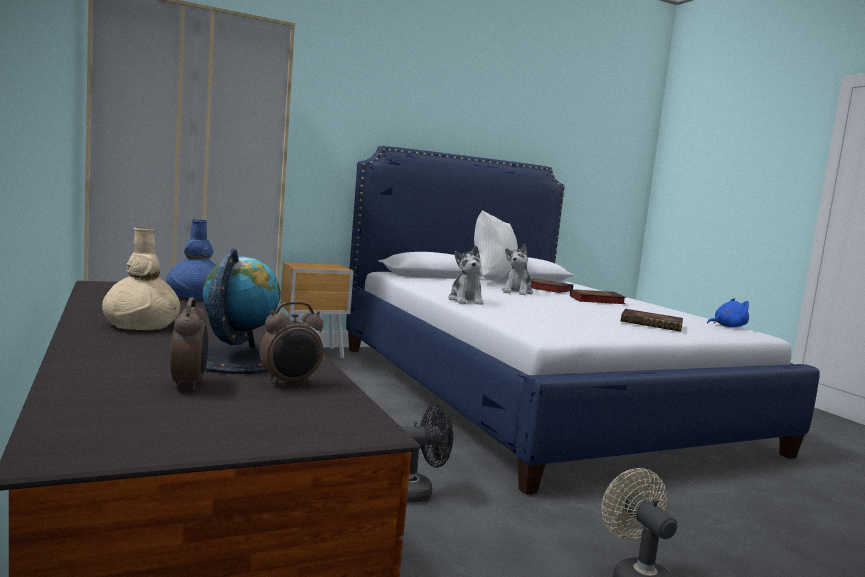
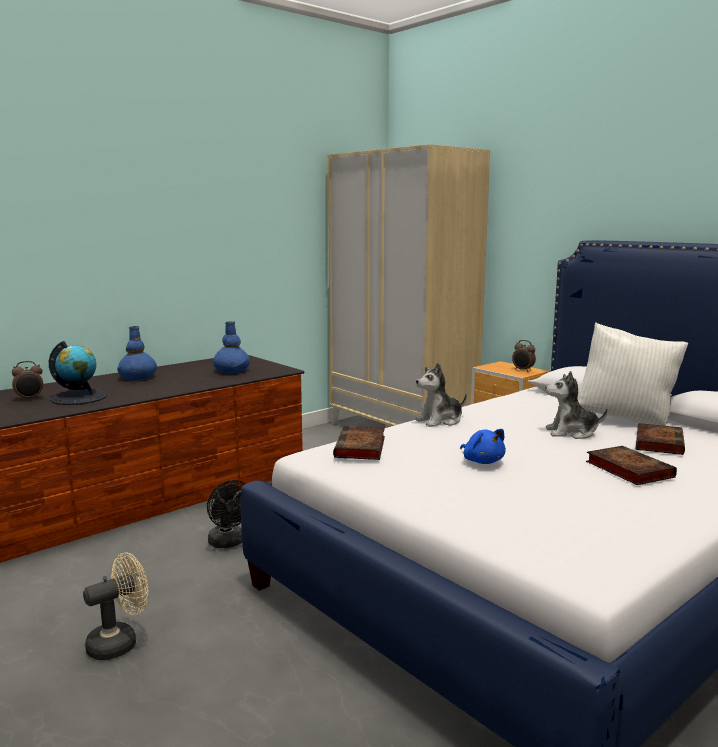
camera: 75 degrees right, 5 degrees up
beige vase [102,227,180,331] -> blue vase [117,326,157,381]
alarm clock [259,301,324,387] -> alarm clock moved to [512,340,536,372]
book [621,309,683,332] -> book moved to [333,426,385,460]
blue plush toy [707,298,749,327] -> blue plush toy moved to [460,429,506,464]

